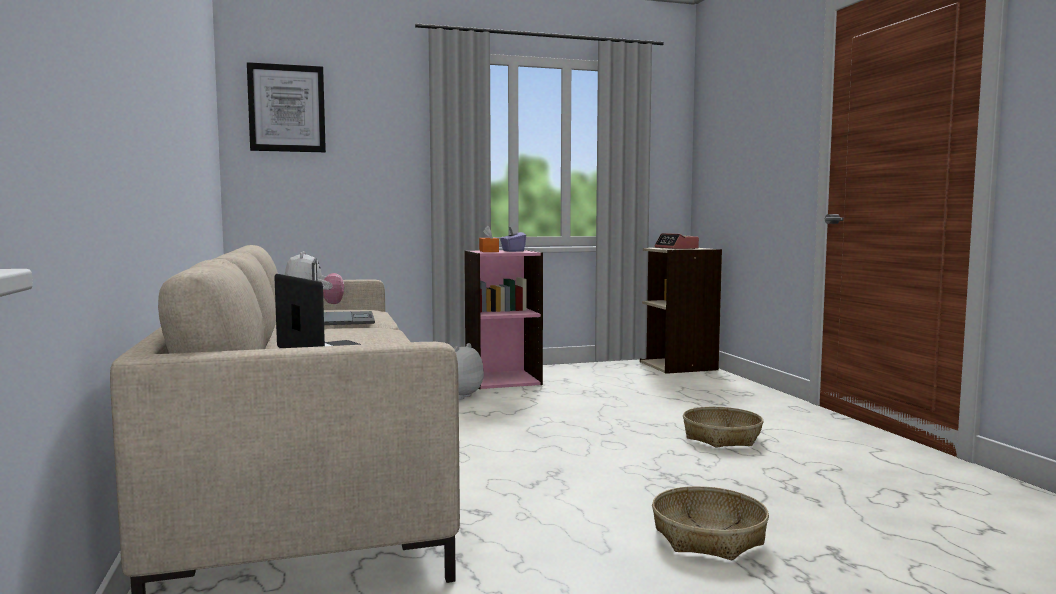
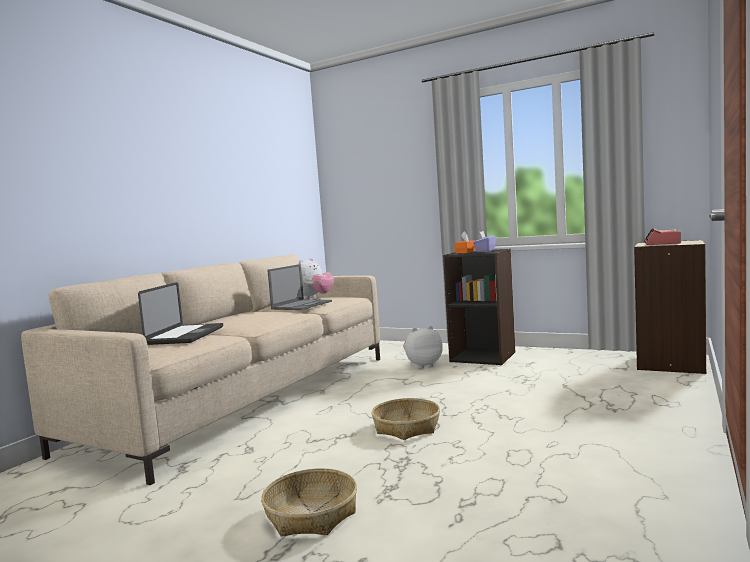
camera: 45 degrees right, 0 degrees up
picture [247,62,326,152] -> none
pink bookcase [464,250,543,389] -> black bookcase [443,249,515,365]
basket [683,407,763,448] -> basket moved to [371,398,440,440]

